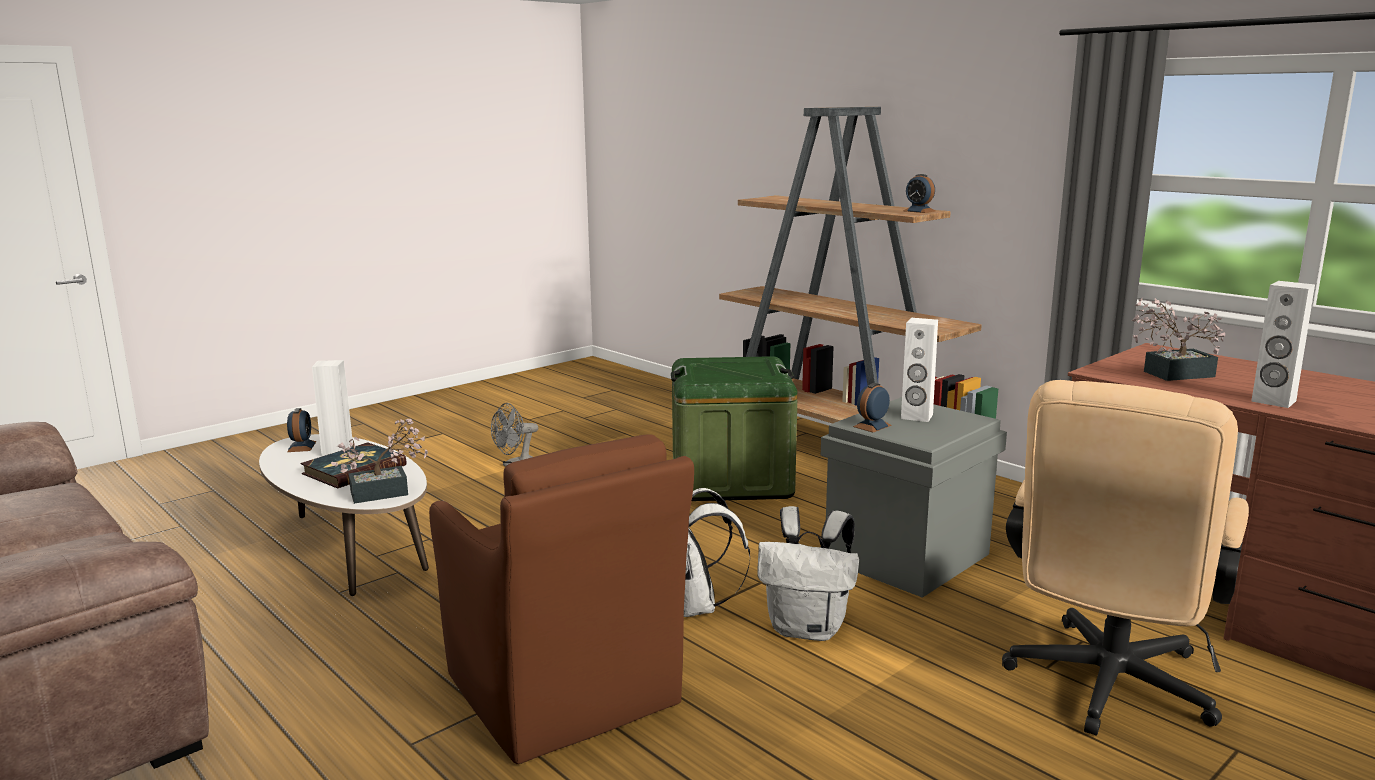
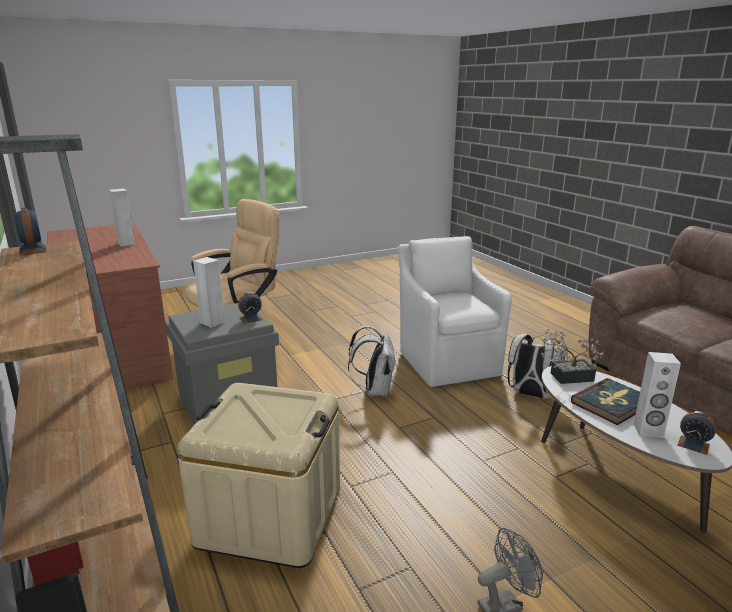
camera: 165 degrees left, 5 degrees up
alarm clock [287,408,316,452] -> alarm clock turned 60 degrees counterclockwise [677,411,716,455]
brown armchair [429,434,694,764] -> white armchair [399,236,512,387]
green storage box [671,356,798,501] -> beige storage box [177,383,340,568]
white backpack [757,506,859,641] -> white backpack moved to [508,334,566,399]
potted plant [1132,298,1225,381] -> none

